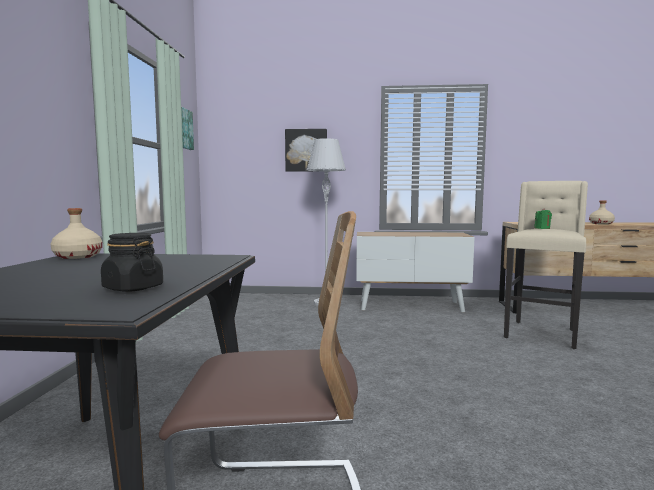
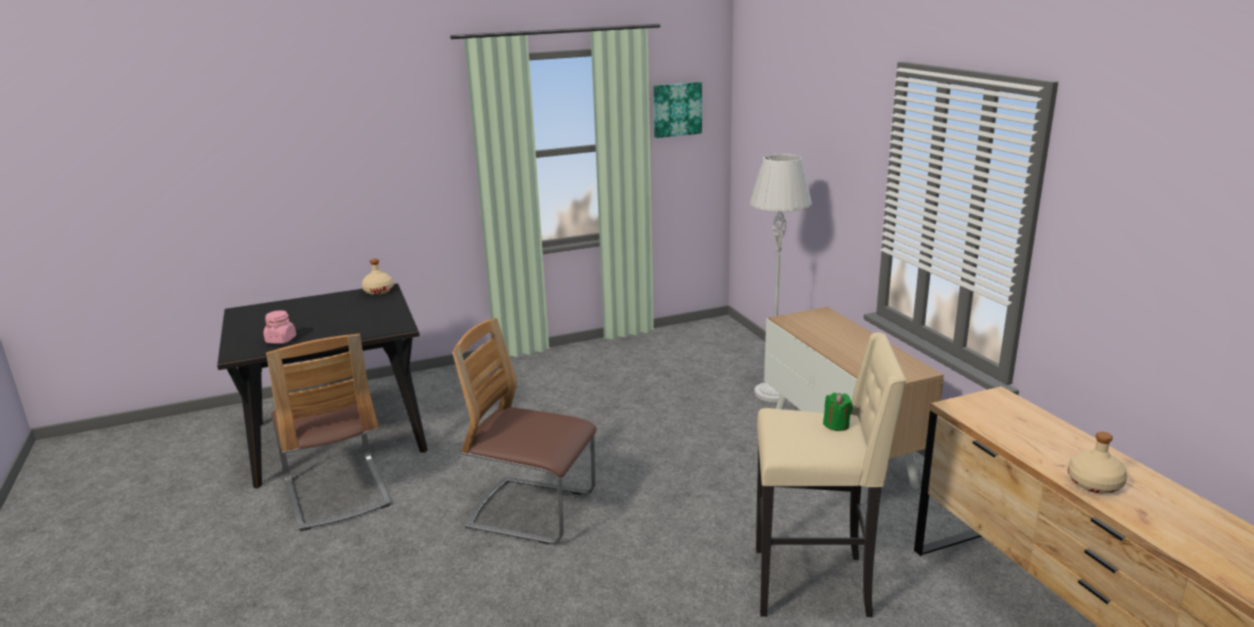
camera: 65 degrees right, 15 degrees up
black jar [101,233,163,292] -> pink jar [264,310,296,344]
picture [285,129,327,172] -> none
none -> chair [452,318,597,544]

